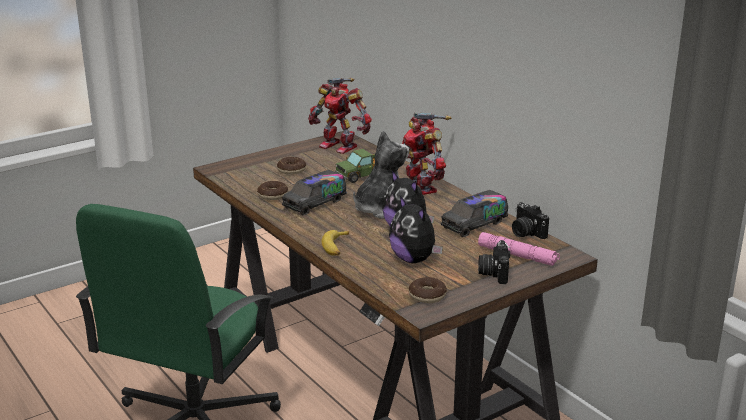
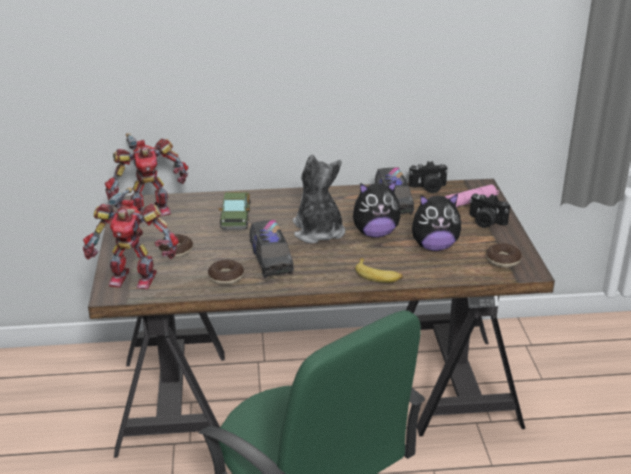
camera: 60 degrees left, 5 degrees up
toy robot [402,113,451,195] -> toy robot moved to [83,188,179,289]

